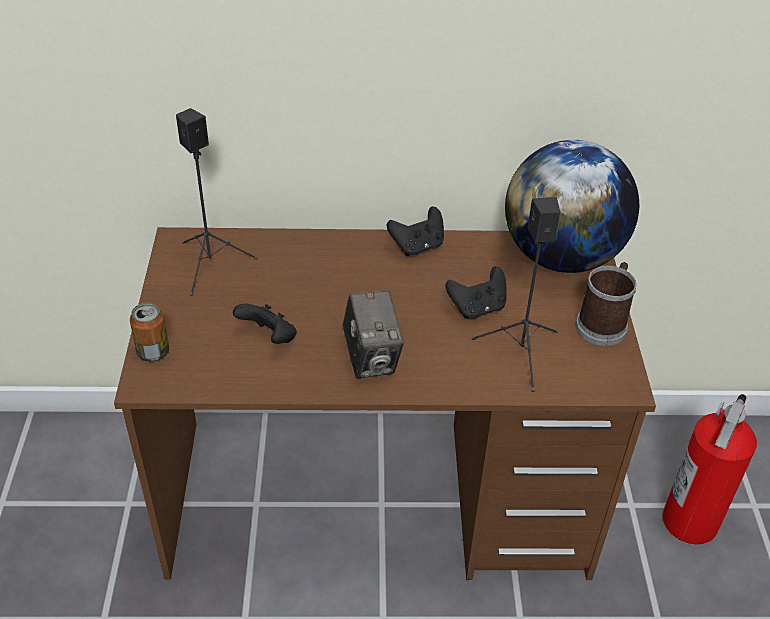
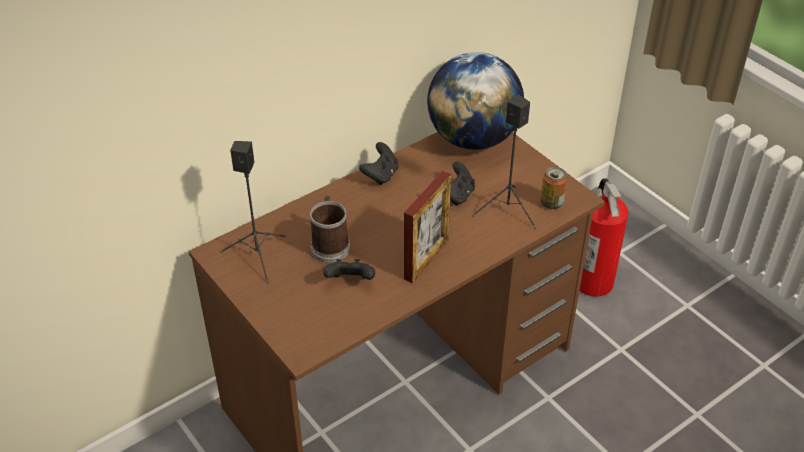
camera: 35 degrees left, 0 degrees up
can [130,303,169,362] -> can moved to [541,167,567,209]
camera [342,290,404,378] -> picture frame [404,171,451,283]
mug [575,262,636,346] -> mug moved to [310,196,350,263]

